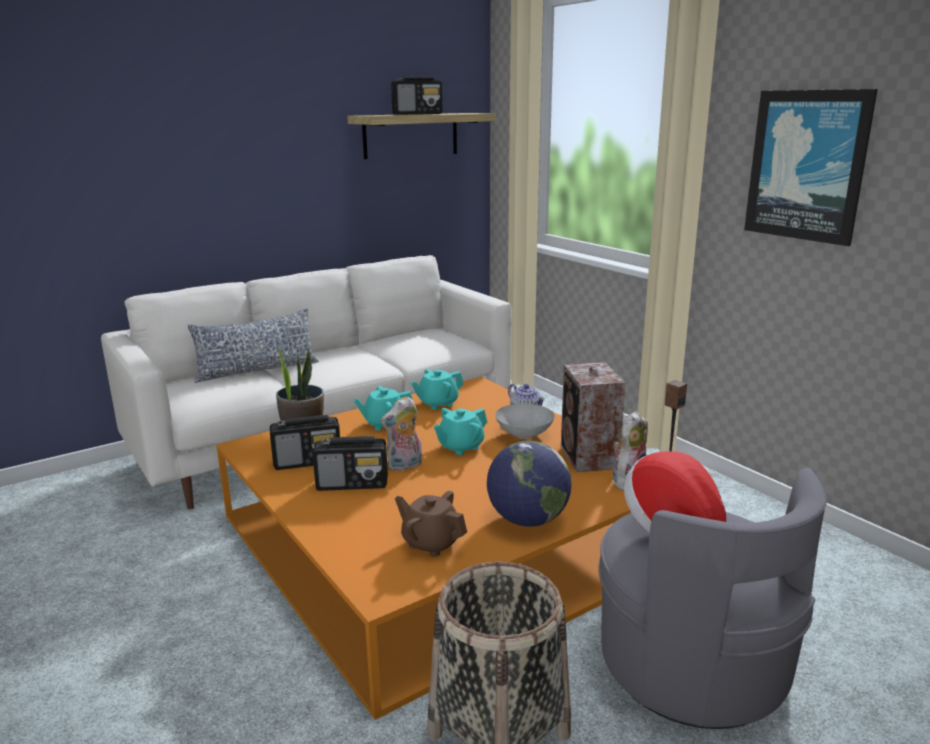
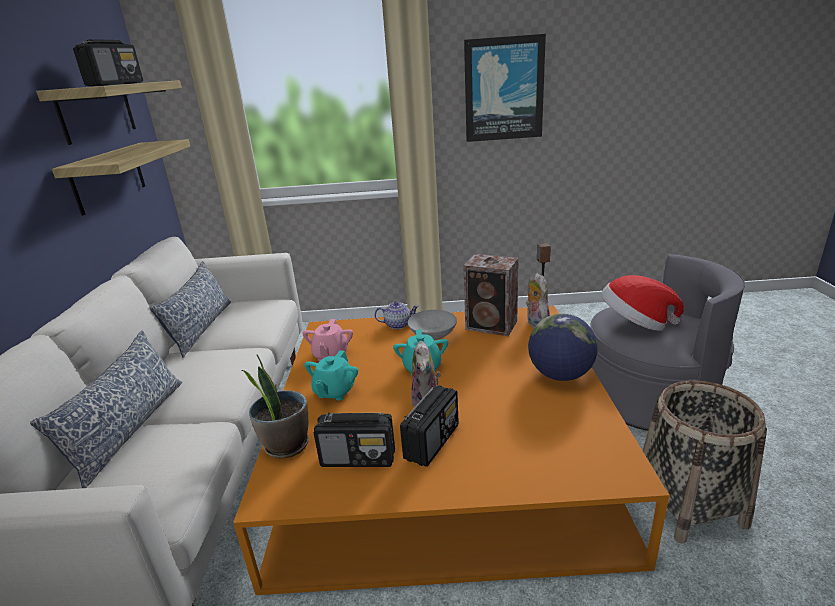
camera: 55 degrees left, 5 degrees up
radio [270,415,340,470] -> radio turned 75 degrees clockwise [314,412,395,467]
brown teapot [395,491,467,557] -> none
turquoise teapot [411,369,464,410] -> pink teapot [302,319,353,361]
none -> shelf [52,139,190,216]
none -> pillow [149,261,231,358]

